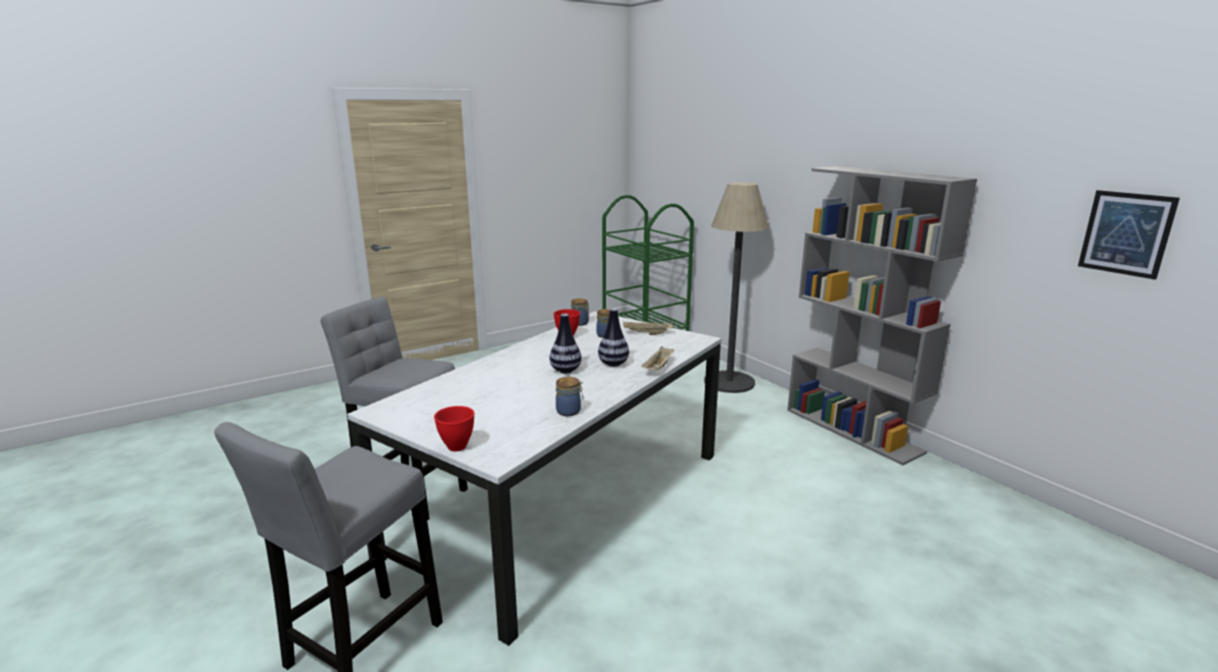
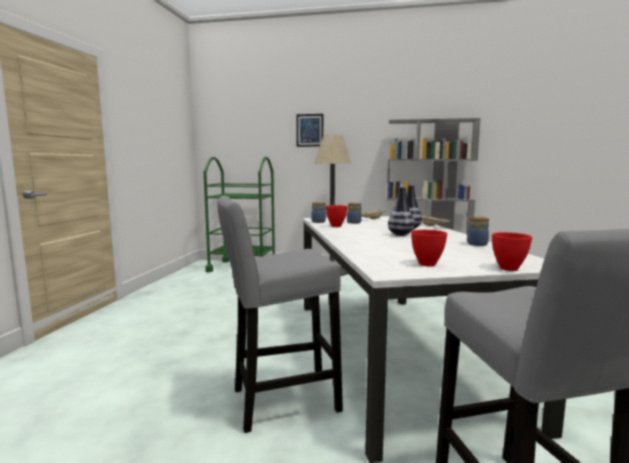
camera: 45 degrees left, 10 degrees down
picture [1078,190,1180,280] -> picture moved to [296,114,323,147]
none -> red bowl [411,230,447,266]

